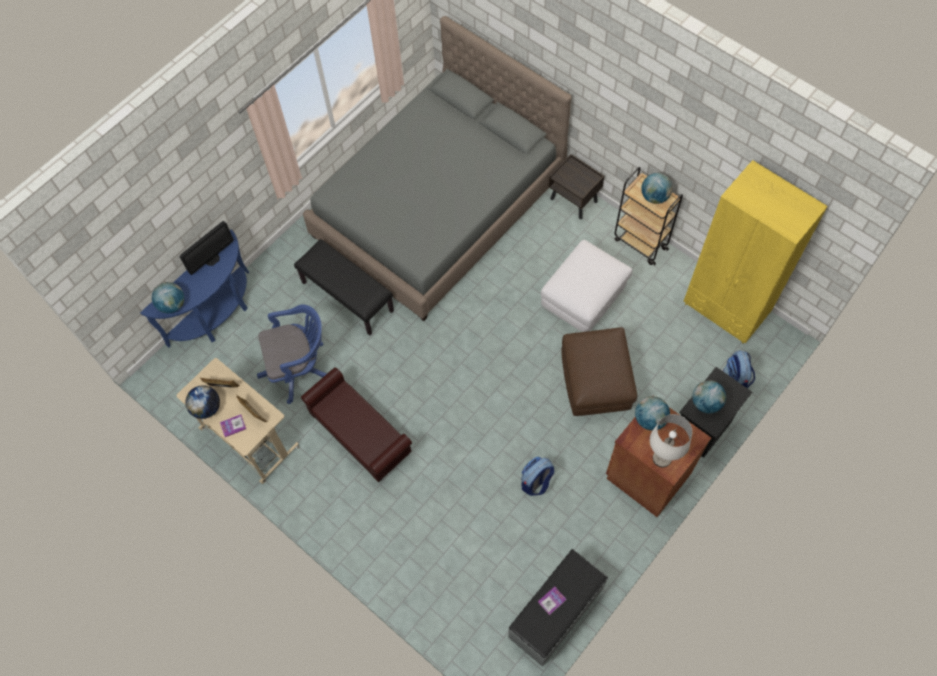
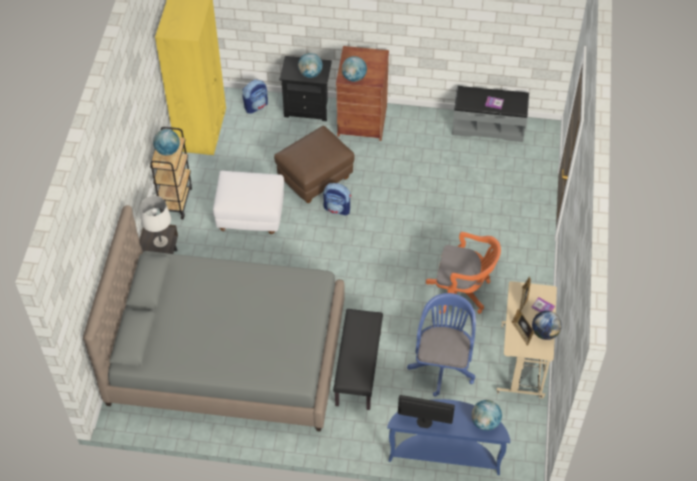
camera: 125 degrees left, 10 degrees down
blue office chair [257,304,327,404] -> blue office chair turned 60 degrees clockwise [407,293,476,397]
brown ottoman [301,367,412,482] -> orange office chair [426,232,501,314]
backpack [522,457,554,496] -> backpack moved to [323,183,351,216]
white table lamp [650,414,692,467] -> white table lamp moved to [140,196,171,249]

